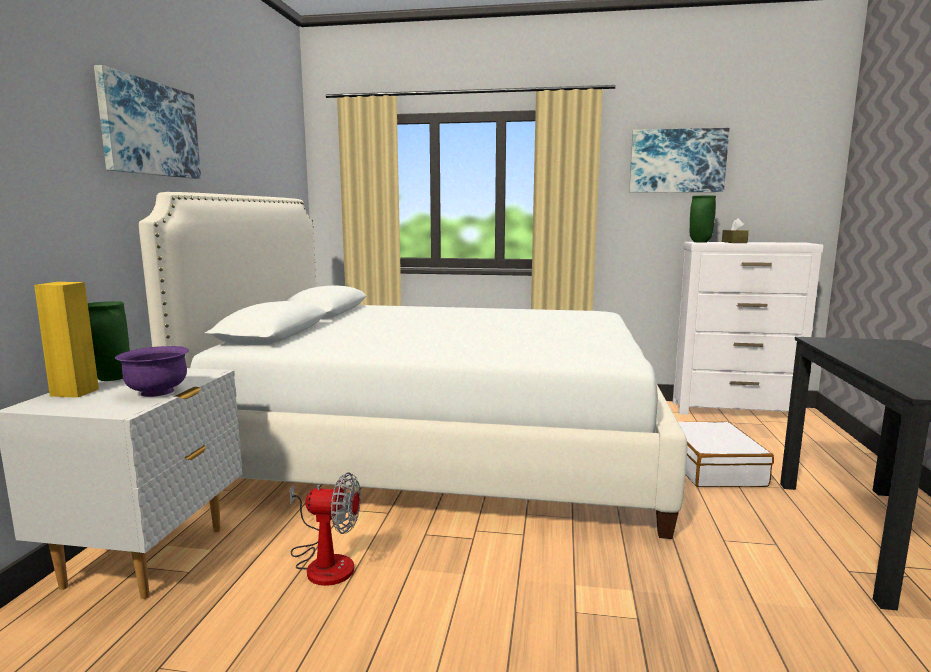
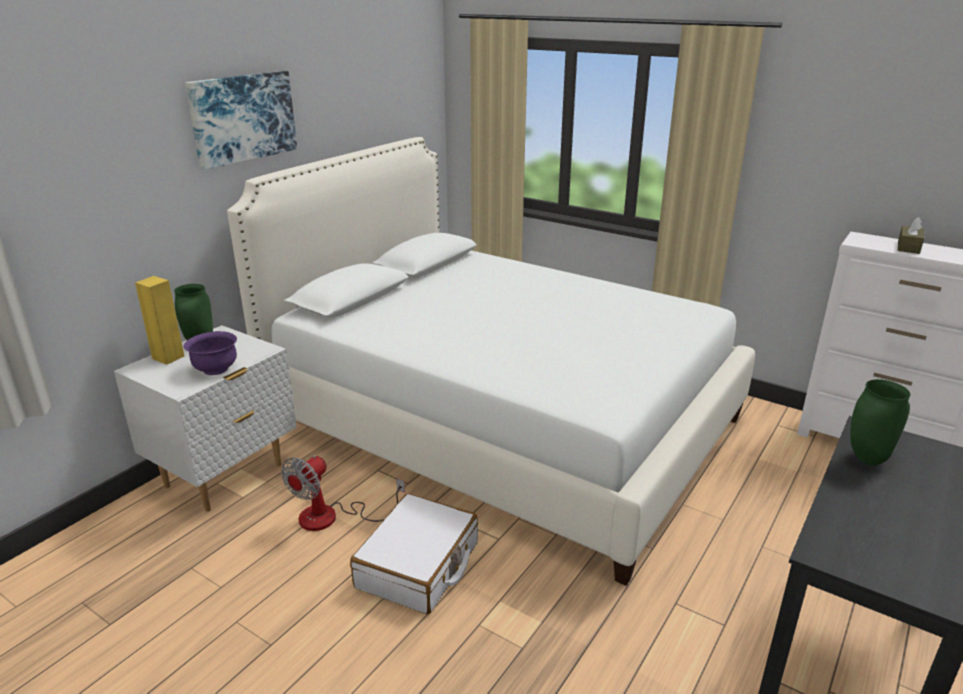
camera: 25 degrees right, 15 degrees up
fan [290,472,361,586] -> fan turned 90 degrees clockwise [281,455,405,531]
picture [629,128,729,193] -> none
white suitcase [678,421,774,487] -> white suitcase moved to [350,494,478,614]
green vase [690,196,716,243] -> green vase moved to [850,379,910,466]

